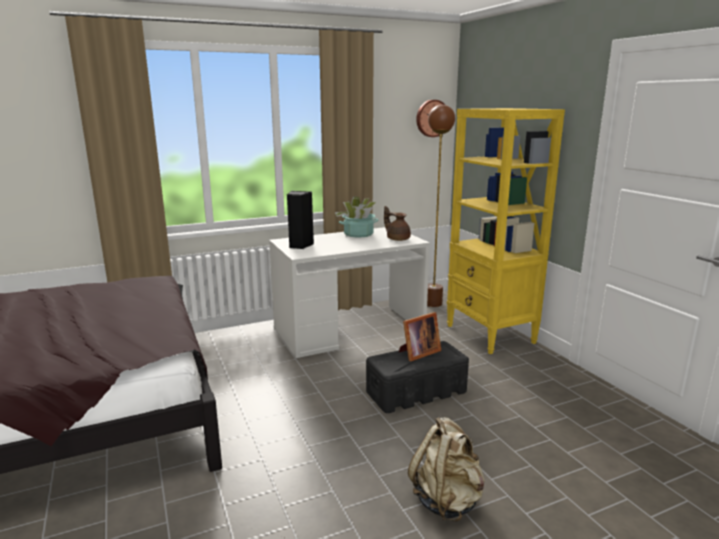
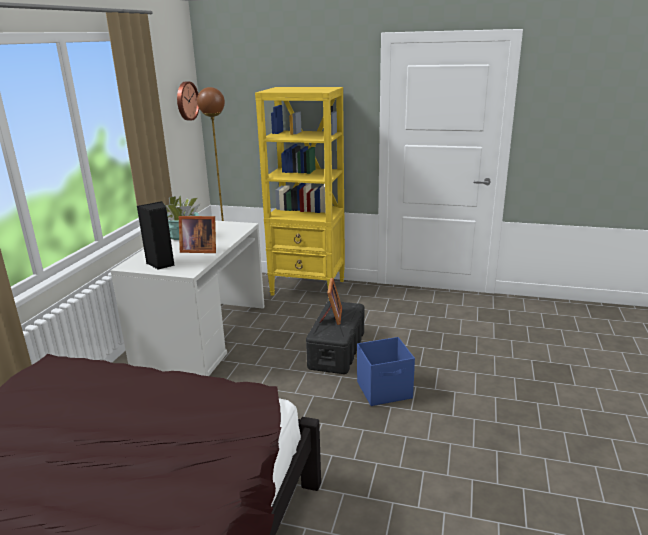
camera: 50 degrees left, 5 degrees up
brown teapot [384,206,411,241] -> none
beige backpack [408,417,485,522] -> none
none -> picture frame [179,216,216,253]
none -> blue storage box [357,337,415,406]

